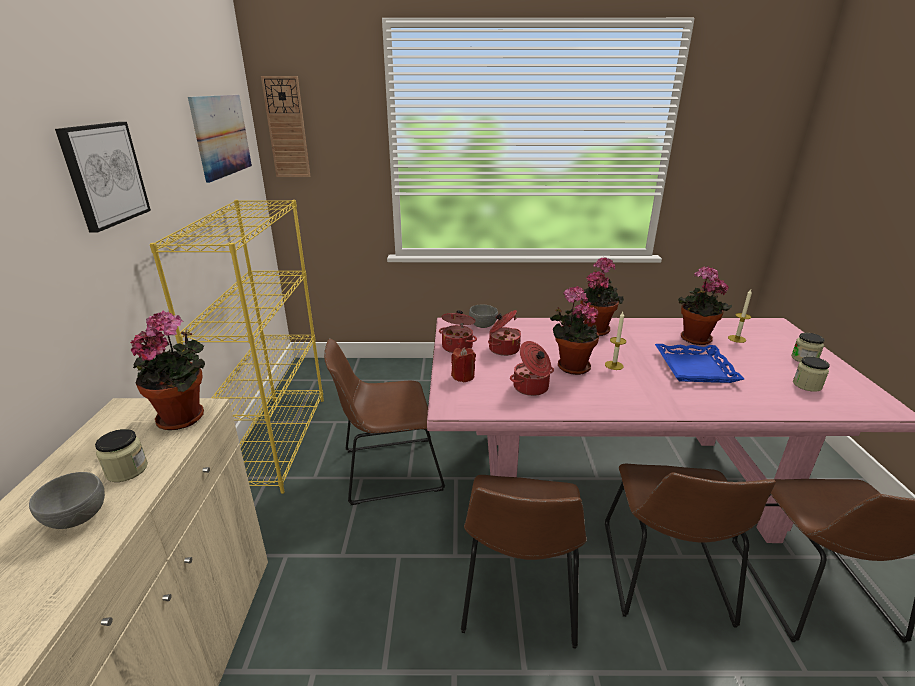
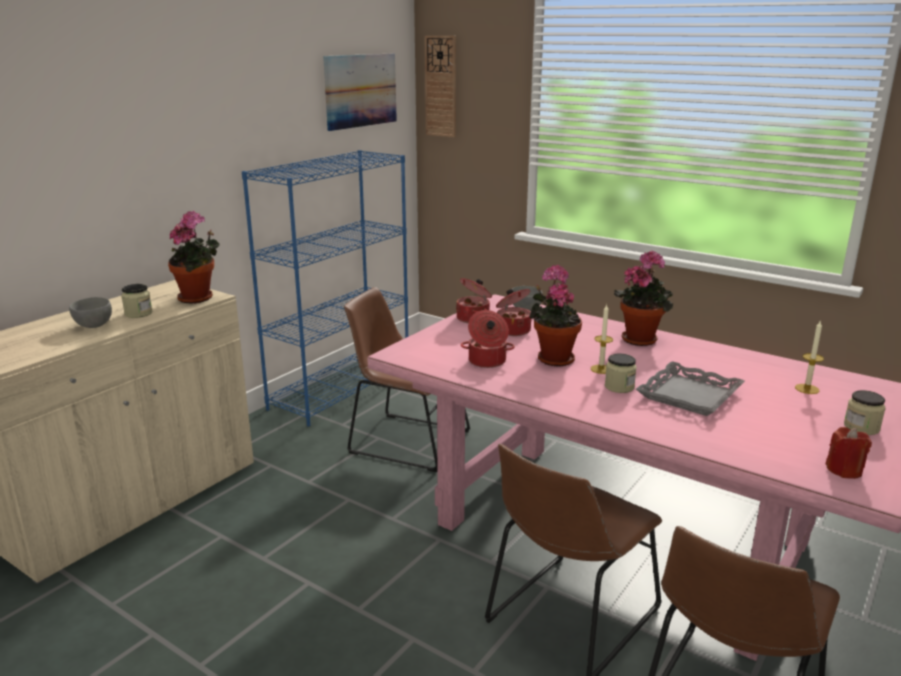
camera: 35 degrees right, 5 degrees down
picture [55,122,151,233] -> none
yellow bookcase [150,200,324,494] -> blue bookcase [242,150,408,427]
red candle [451,347,476,382] -> red candle moved to [826,427,872,479]
brown chair [461,475,587,649] -> none
blue tray [655,344,744,383] -> grey tray [636,361,745,416]
potted plant [678,266,732,345] -> none
jar [793,357,830,392] -> jar moved to [605,354,637,393]

